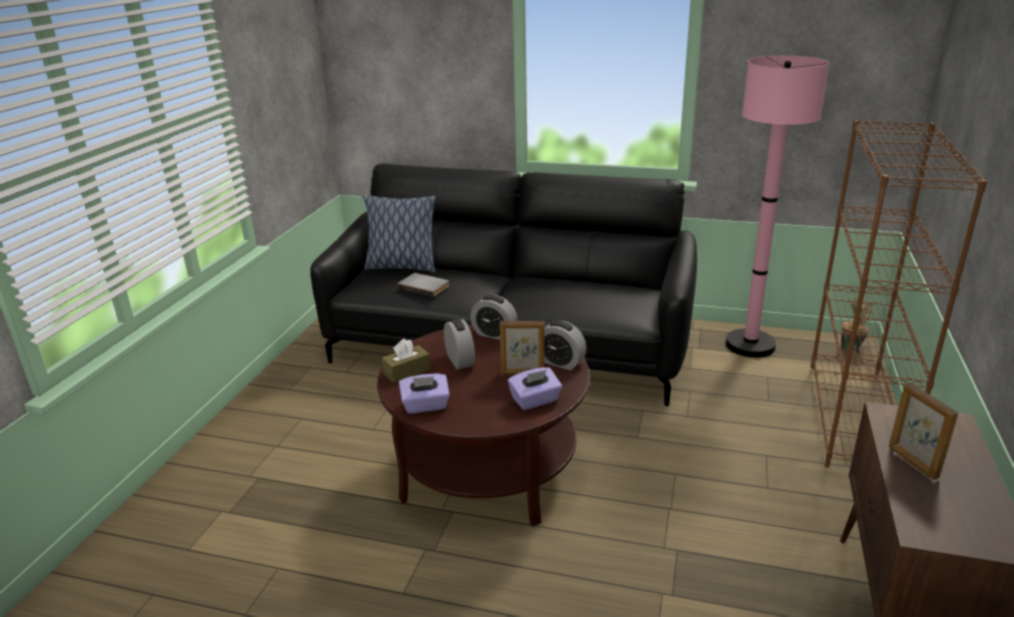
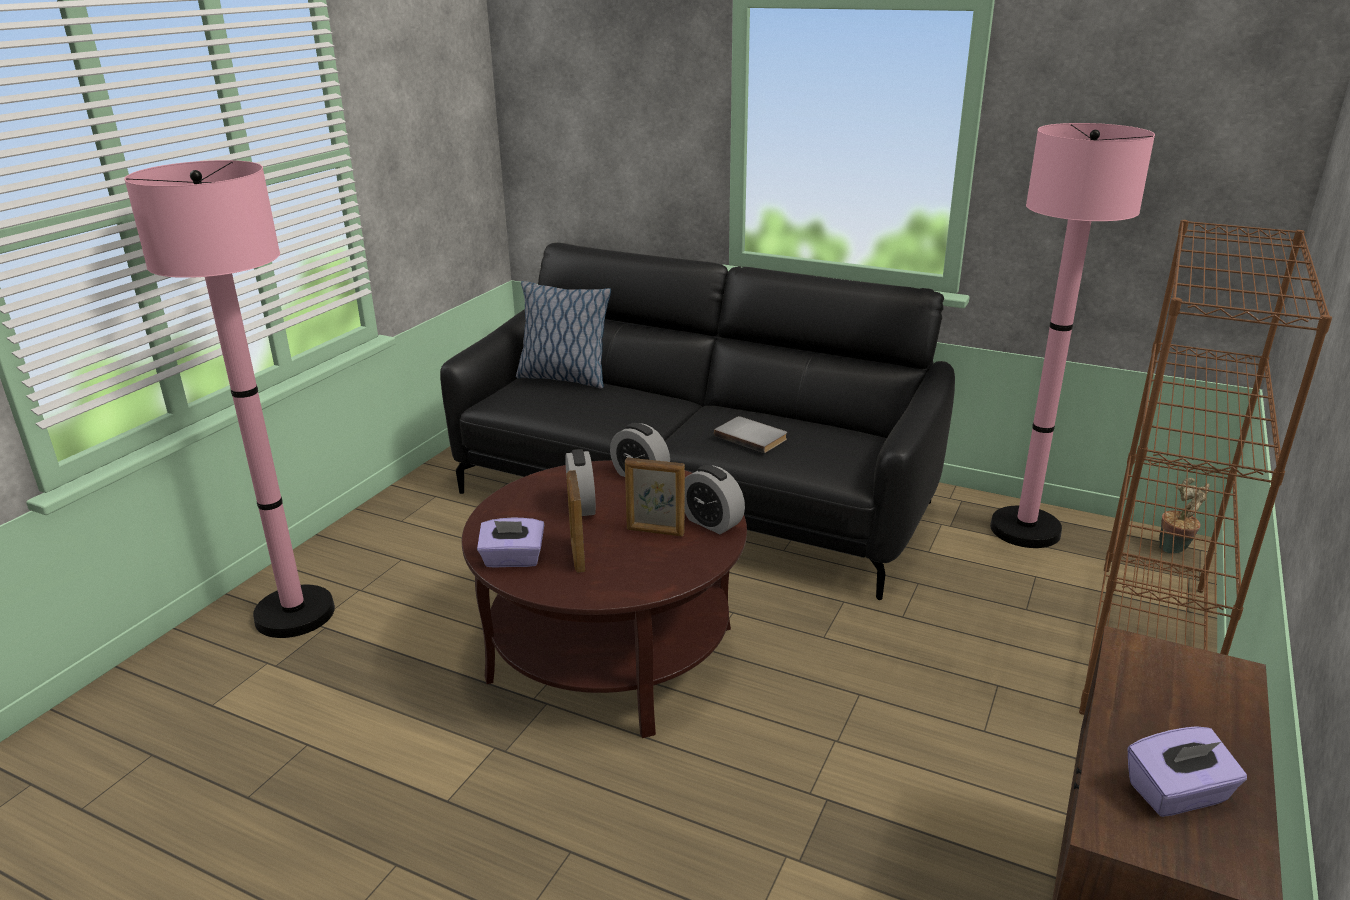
camera: 10 degrees right, 0 degrees up
brown tissue box [382,339,431,383] -> none
grey book [397,273,449,297] -> grey book moved to [714,416,787,453]
purple tissue box [508,367,562,410] -> purple tissue box moved to [1128,726,1247,817]
picture frame [889,383,958,480] -> picture frame moved to [566,470,585,573]
none -> pink floor lamp [124,160,335,638]

